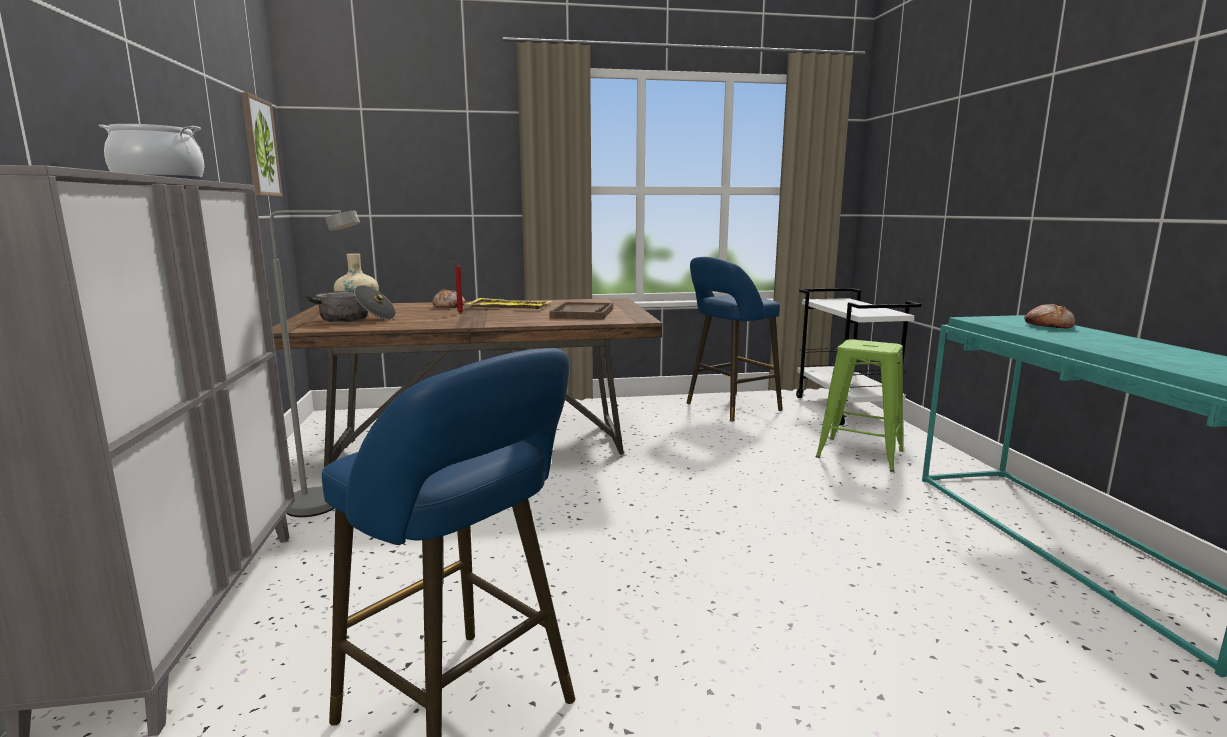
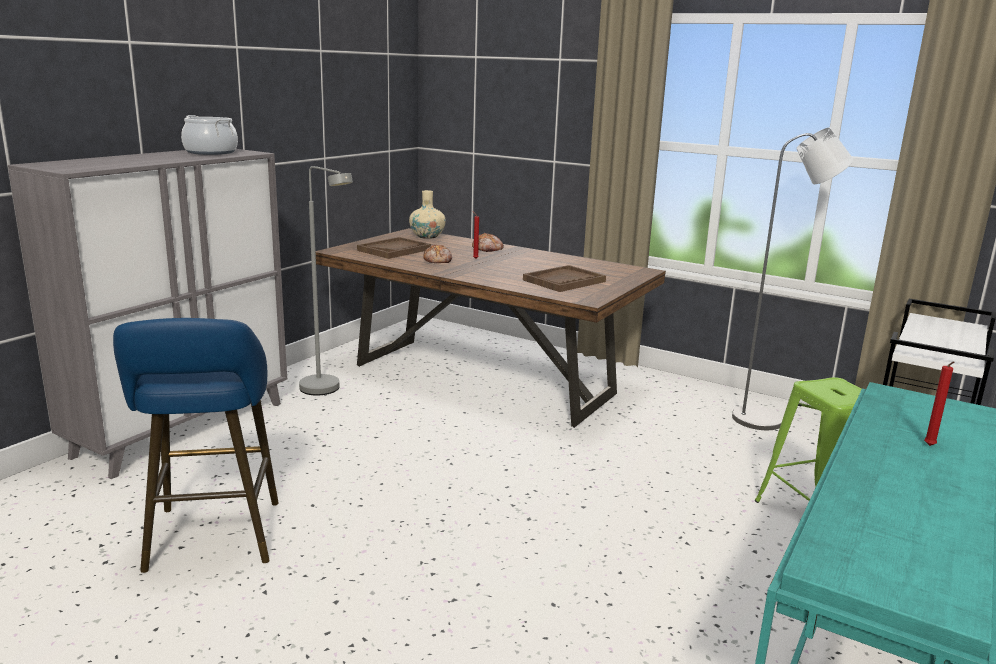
camera: 40 degrees right, 5 degrees up
picture [241,92,283,196] -> none
cooking pot [307,285,396,322] -> brown tray [357,237,431,259]
yellow tray [466,298,552,309] -> none
blue stool [686,257,783,421] -> grey floor lamp [732,127,854,430]
bread [1024,304,1075,329] -> bread moved to [423,244,452,263]
none -> red candle [924,361,954,446]

